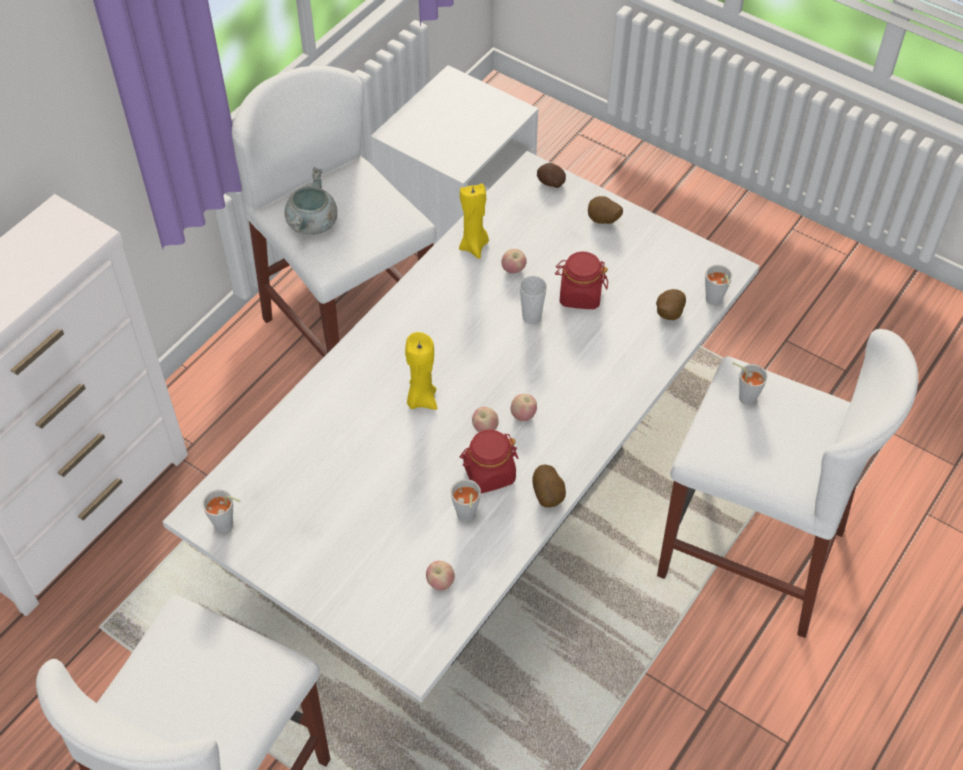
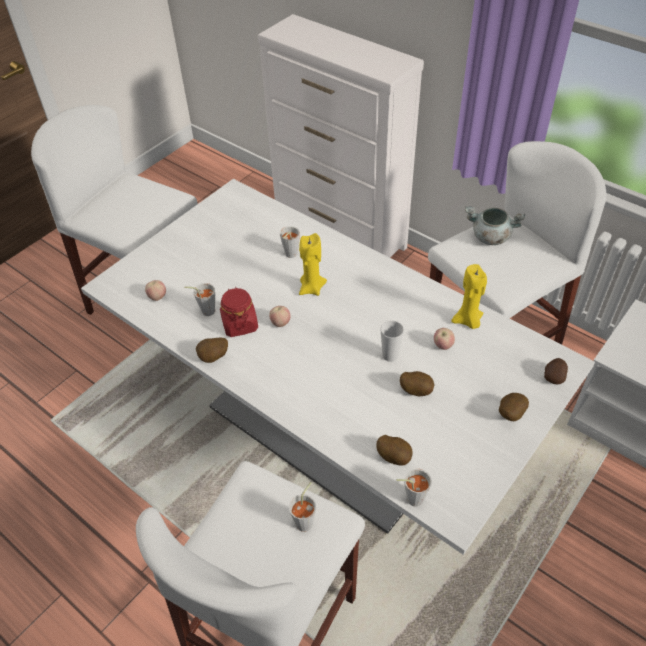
camera: 95 degrees right, 5 degrees down
grey cup [202,490,241,532] -> grey cup moved to [280,226,300,258]
apple [511,394,537,421] -> none
red jar [555,251,608,309] -> potato [400,371,434,396]

